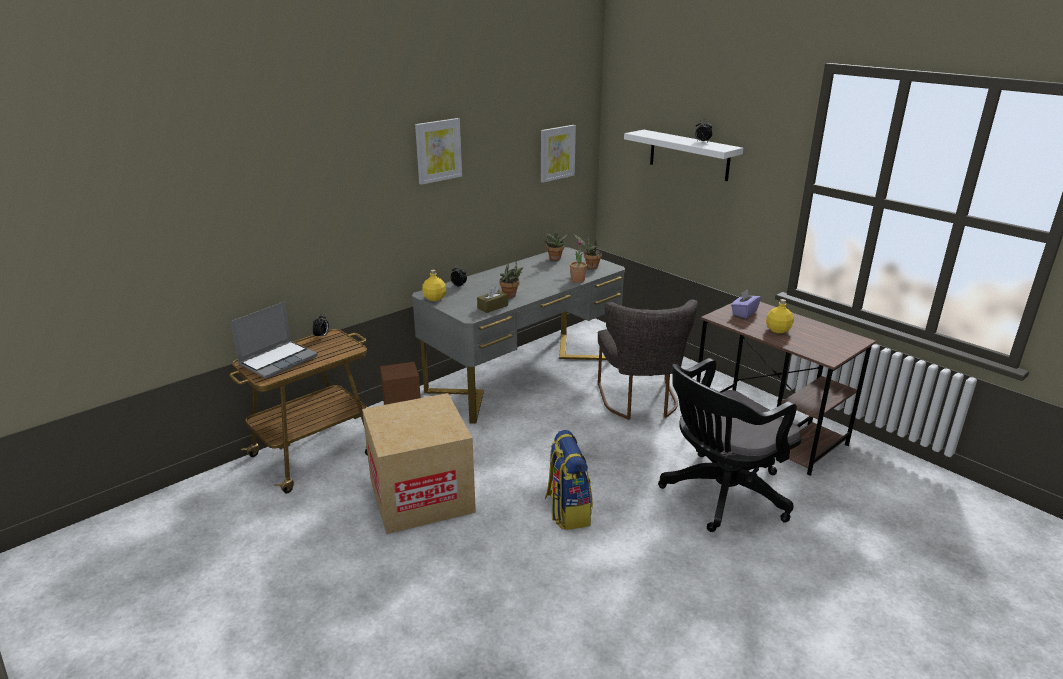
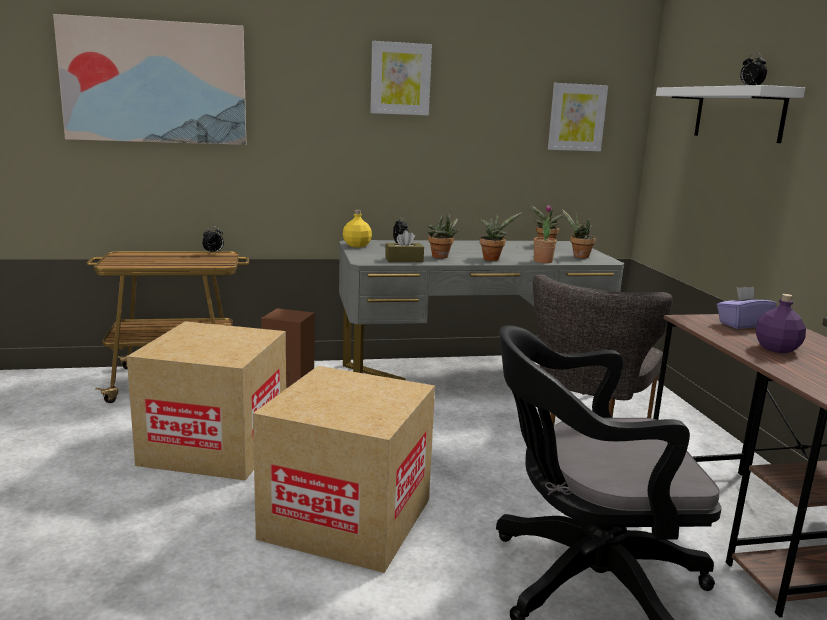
camera: 30 degrees right, 10 degrees down
laptop [230,302,318,379] -> none
backpack [545,430,593,530] -> cardboard box [253,366,435,573]
yellow bottle [766,299,794,333] -> purple bottle [755,294,806,353]
none -> picture [53,14,246,145]
none -> potted plant [479,211,522,261]

